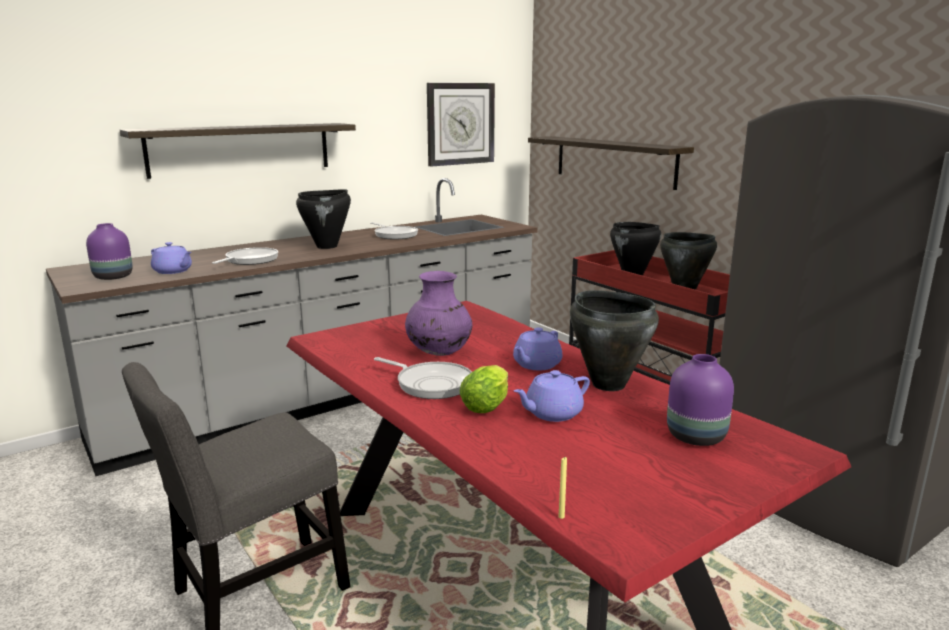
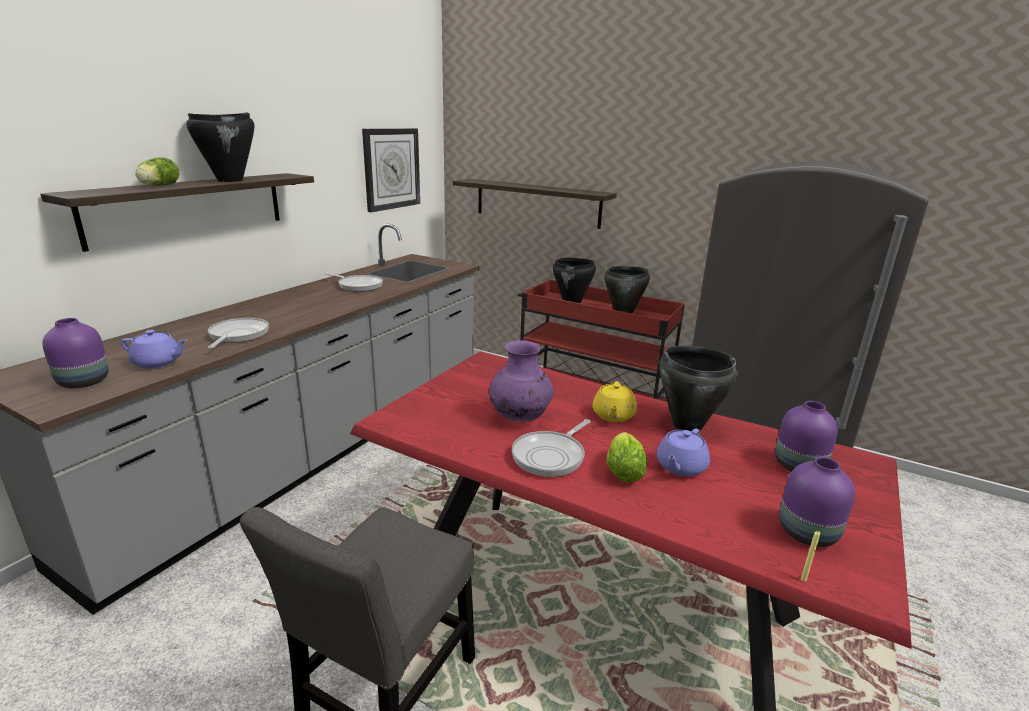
camera: 25 degrees left, 5 degrees up
black cooking pot [296,189,351,249] -> black cooking pot moved to [186,112,254,182]
frying pan [374,357,472,399] -> frying pan turned 120 degrees clockwise [512,419,591,477]
purple teapot [513,328,563,370] -> yellow teapot [592,381,637,422]
none -> lettuce [136,158,179,186]
none -> purple vase [779,457,855,547]

